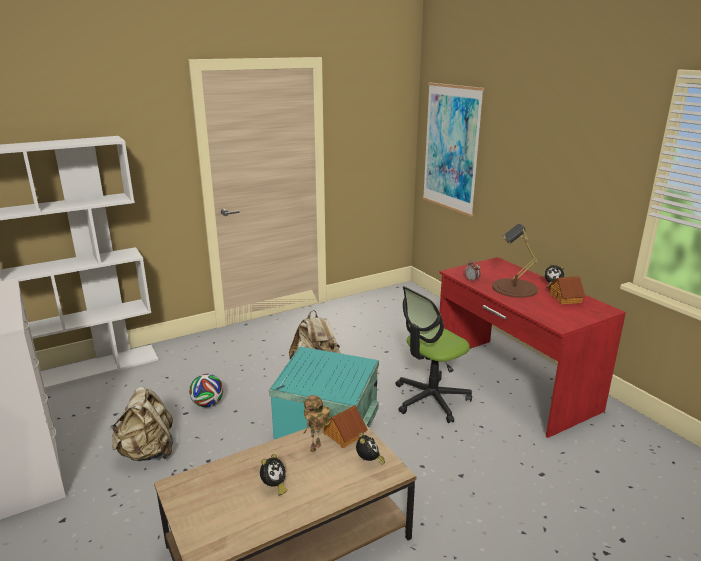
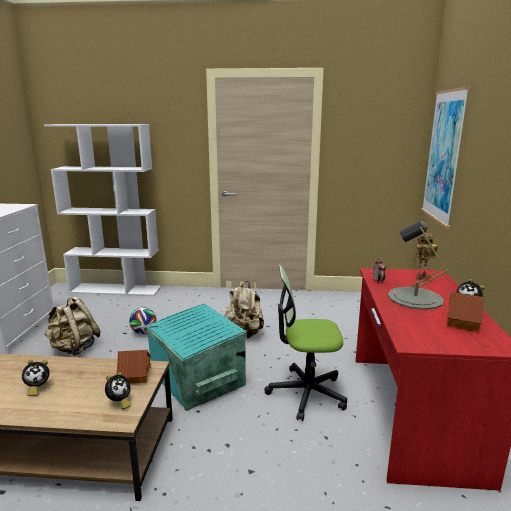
camera: 35 degrees right, 5 degrees down
toy robot [304,395,330,453] -> toy robot moved to [413,233,438,280]
brown table lamp [492,224,538,298] -> grey table lamp [388,221,448,310]

